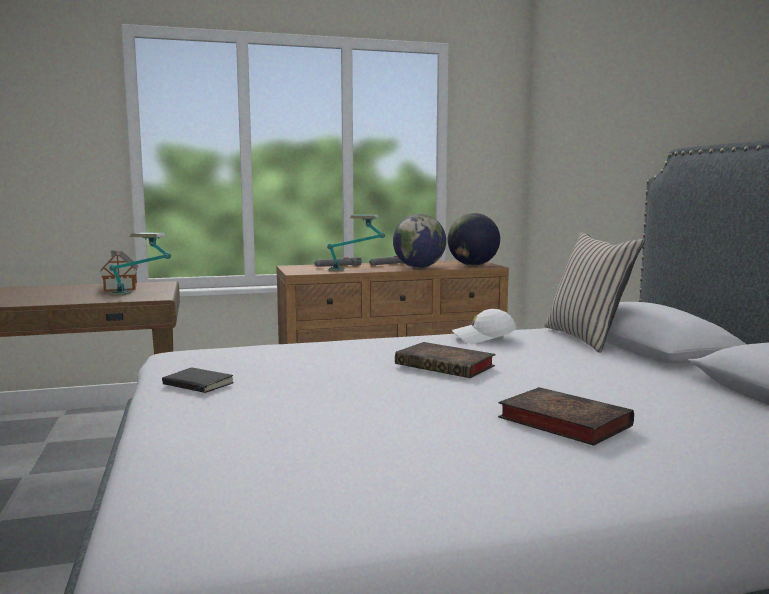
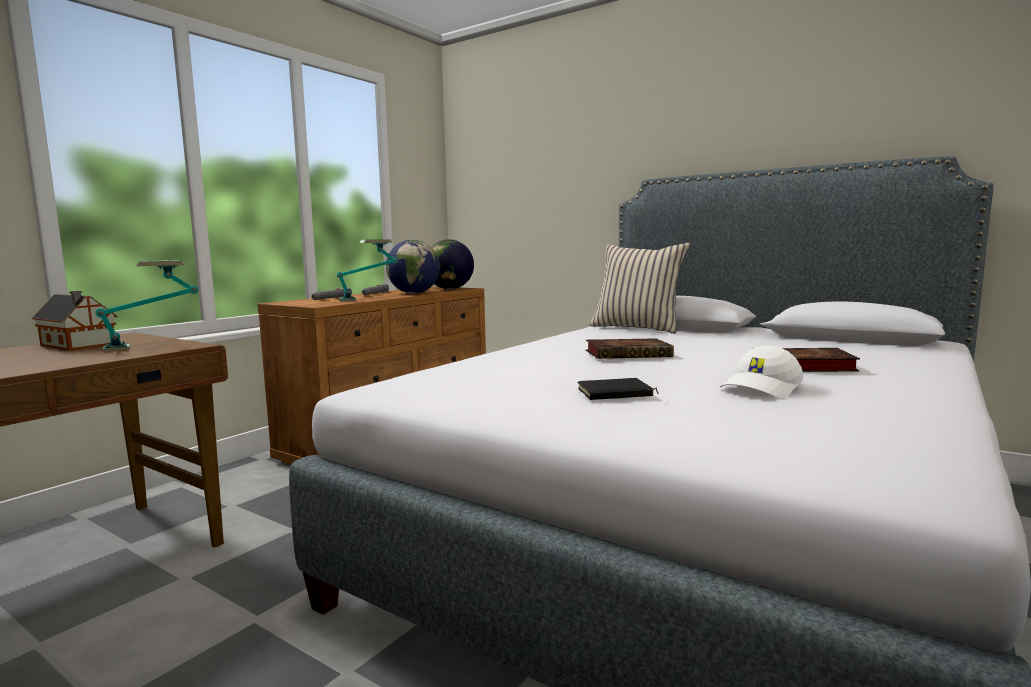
camera: 40 degrees left, 0 degrees up
black book [162,368,234,393] -> black book moved to [578,378,659,400]
white cap [452,309,517,344] -> white cap moved to [720,346,803,398]

